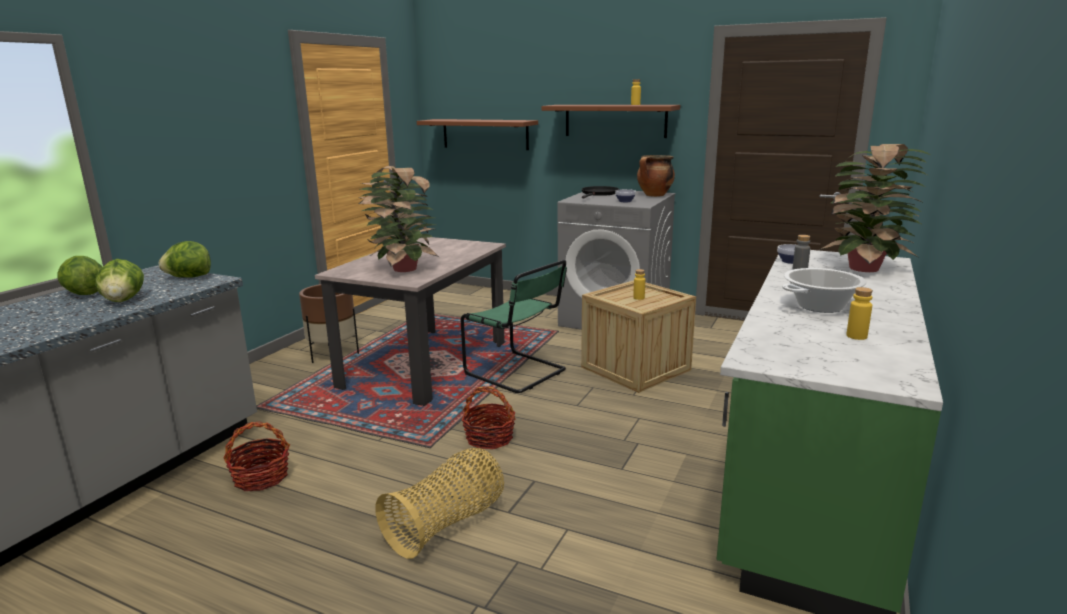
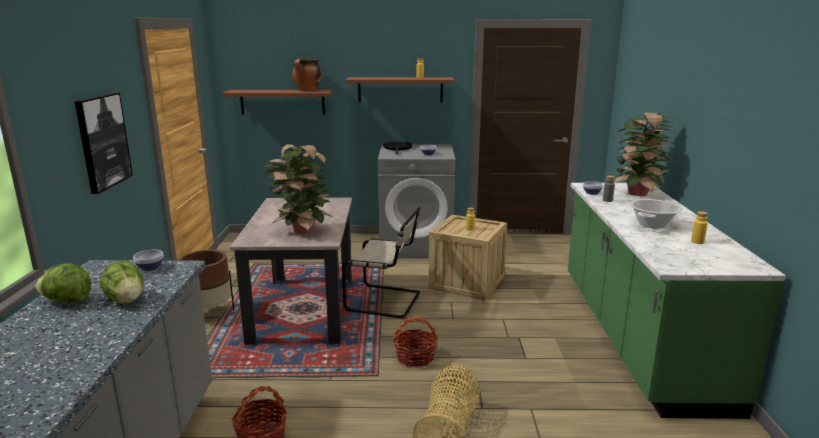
camera: 25 degrees left, 0 degrees up
lettuce [159,241,211,278] -> bowl [133,250,164,271]
green chair [461,260,567,393] -> beige chair [342,207,421,318]
cooking pot [637,155,675,197] -> cooking pot moved to [292,59,322,91]
none -> picture [75,93,133,194]

